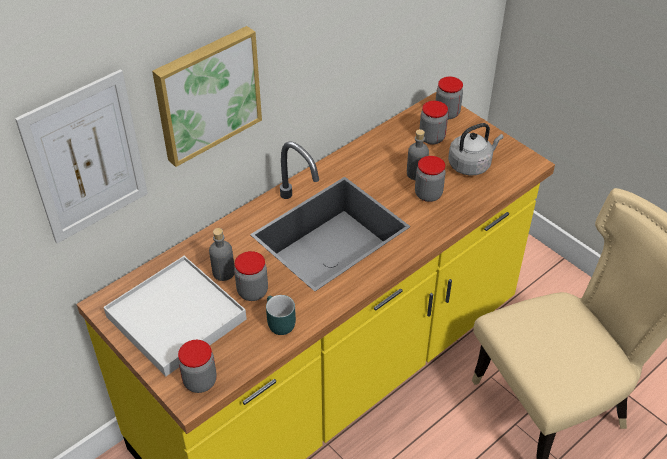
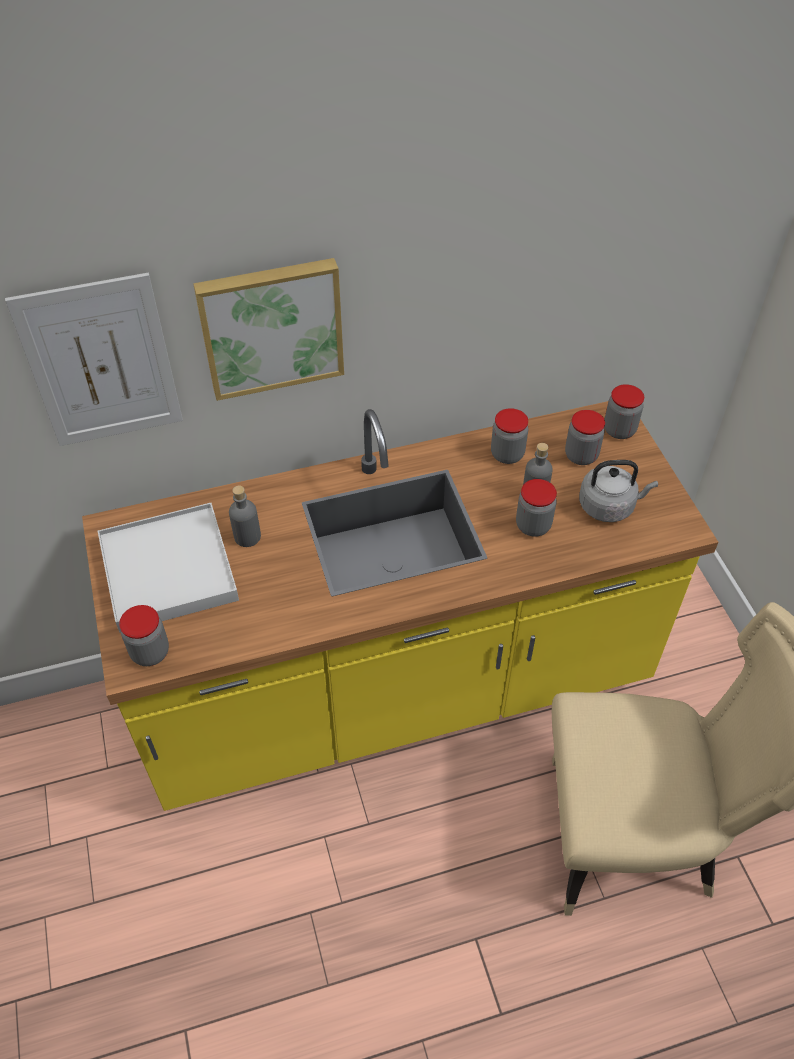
camera: 25 degrees right, 5 degrees up
jar [234,251,268,301] -> jar moved to [491,408,528,464]
turquoise mug [266,295,296,335] -> none

